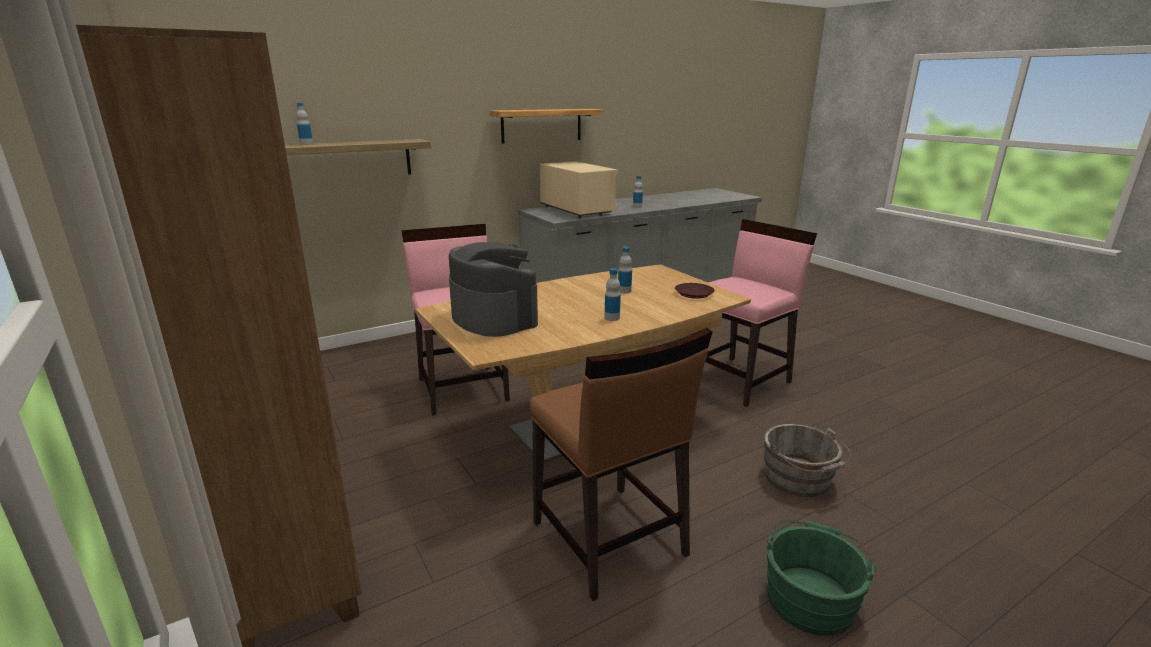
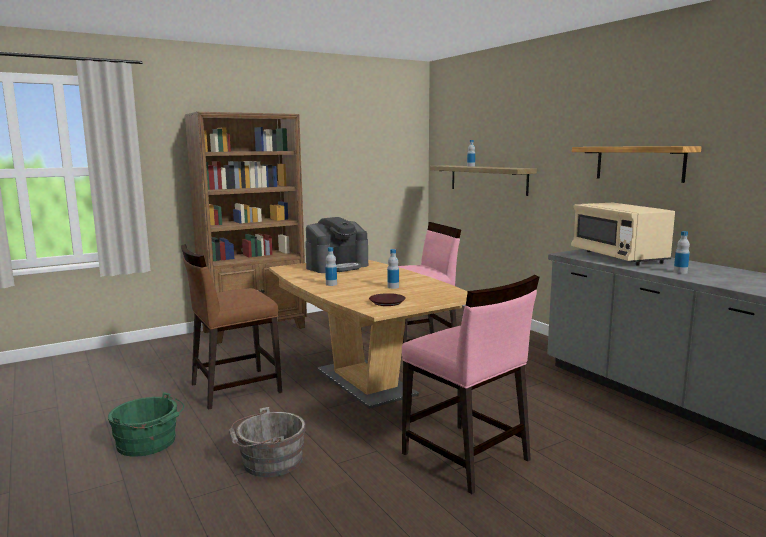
camera: 90 degrees right, 10 degrees down
beige microwave [540,161,618,218] -> beige microwave turned 105 degrees clockwise [571,203,675,265]

